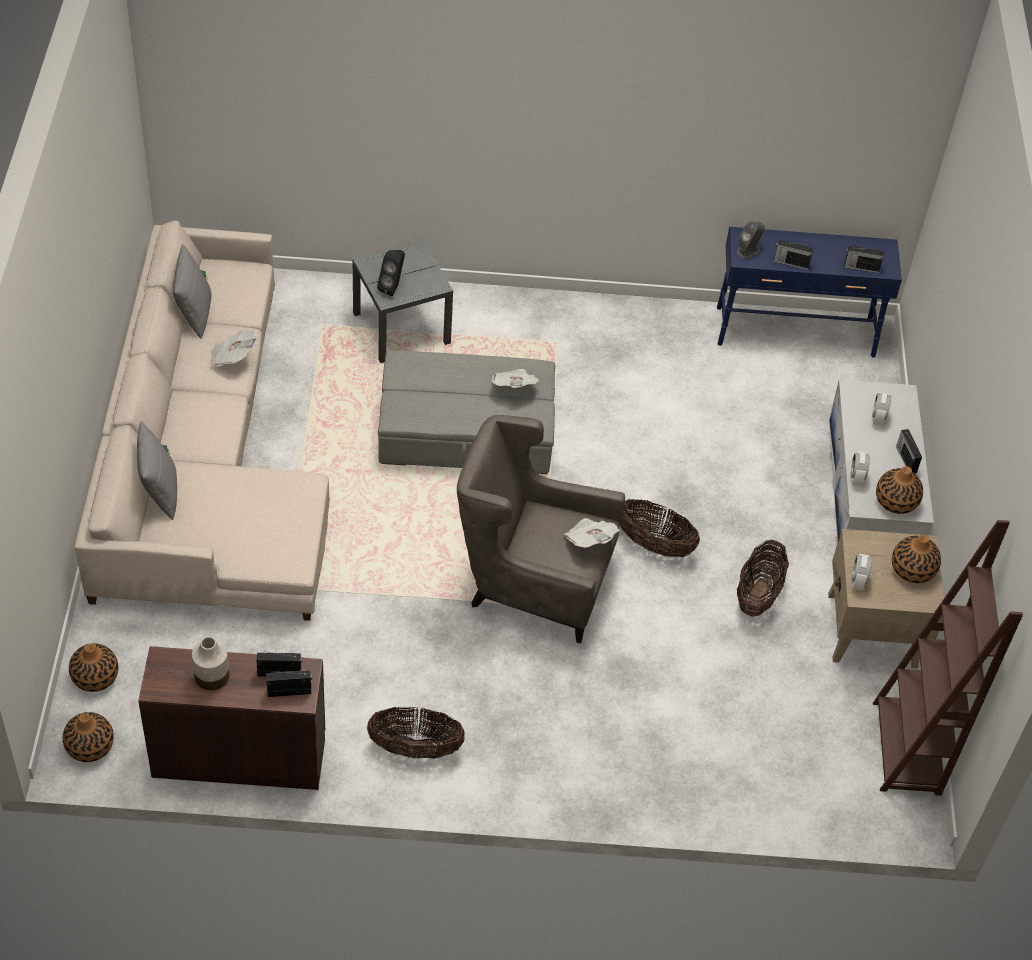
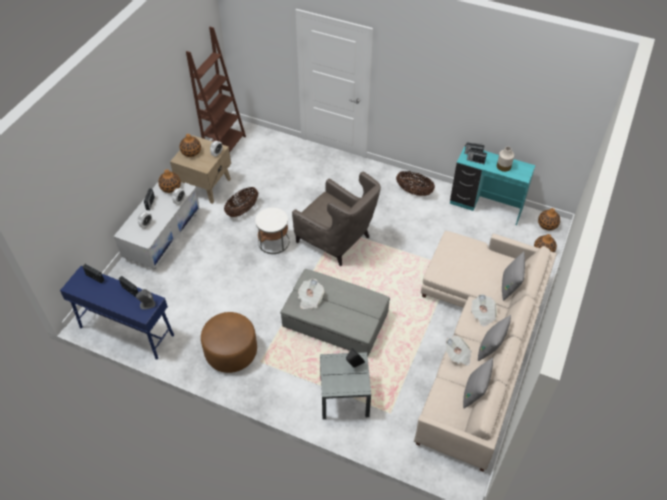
camera: 155 degrees left, 0 degrees up
brown desk [138,646,325,790] -> turquoise desk [450,146,536,225]
newspaper [564,518,619,547] -> newspaper moved to [471,294,497,327]
basket [620,499,700,557] -> white side table [255,207,289,254]
none -> brown ottoman [201,312,257,373]
none -> grey pillow [478,315,511,361]

